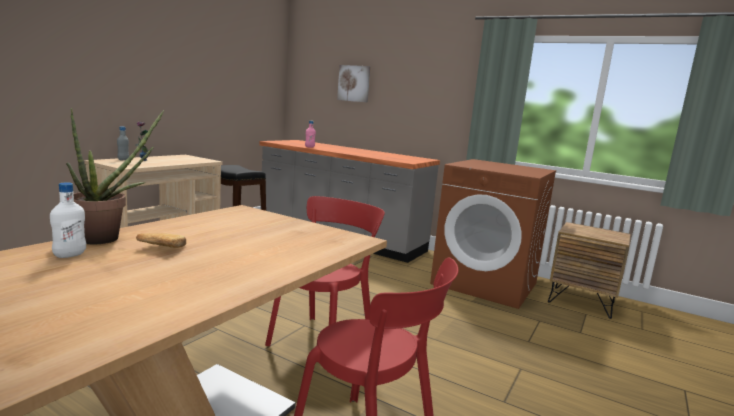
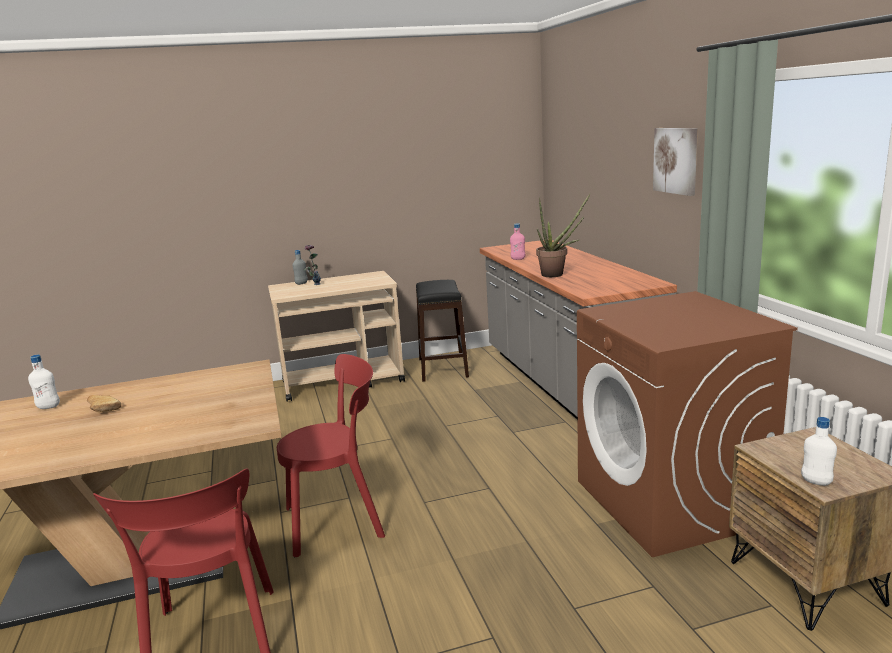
camera: 45 degrees right, 5 degrees up
potted plant [66,108,164,244] -> potted plant moved to [536,193,591,277]
picture [337,65,371,103] -> picture moved to [653,128,698,196]
none -> white bottle [801,417,837,486]

